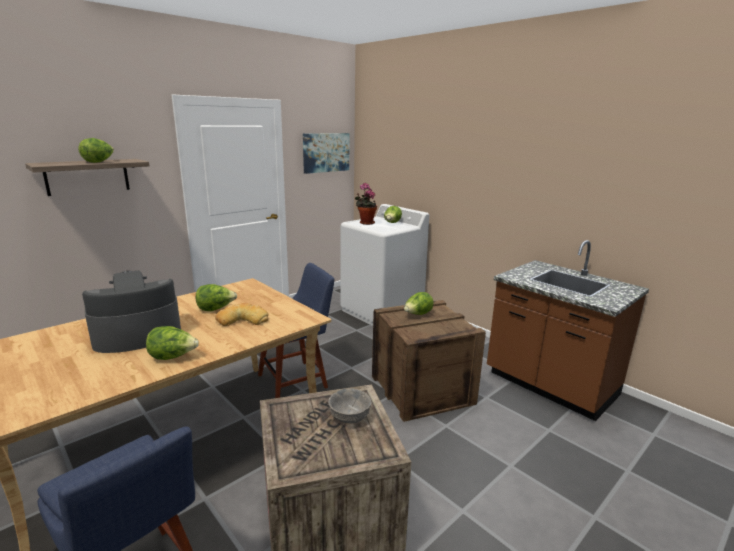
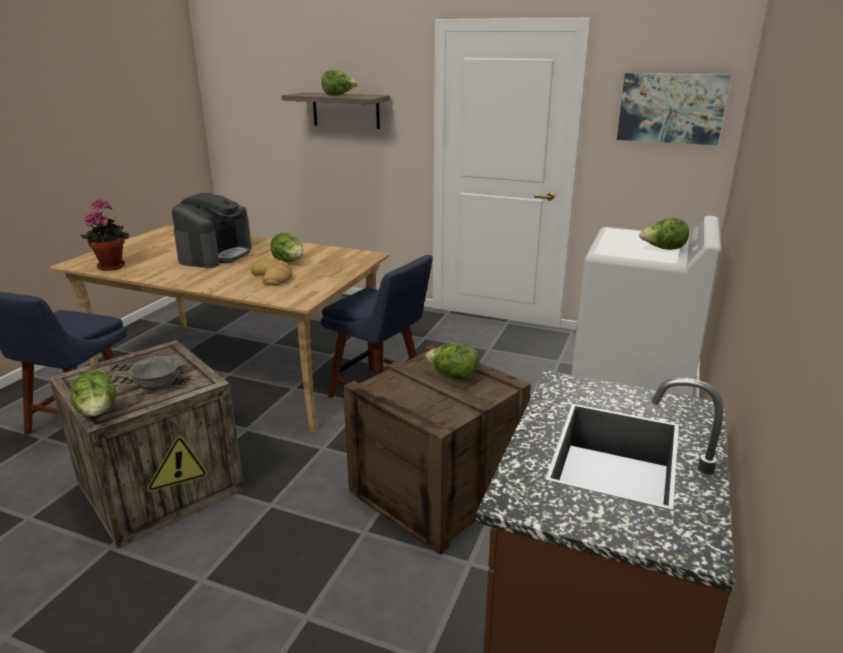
camera: 65 degrees right, 5 degrees up
coffee machine [82,271,181,353] -> coffee machine turned 75 degrees clockwise [172,193,252,268]
lettuce [146,326,199,360] -> lettuce moved to [70,370,116,416]
potted plant [355,183,377,225] -> potted plant moved to [81,199,129,271]

